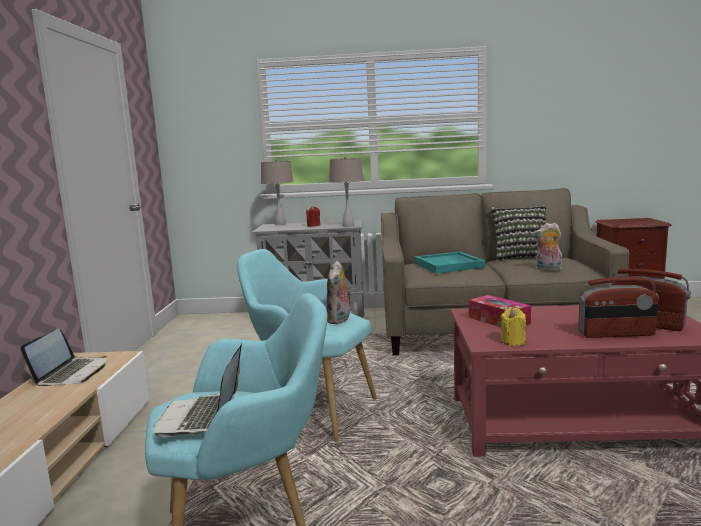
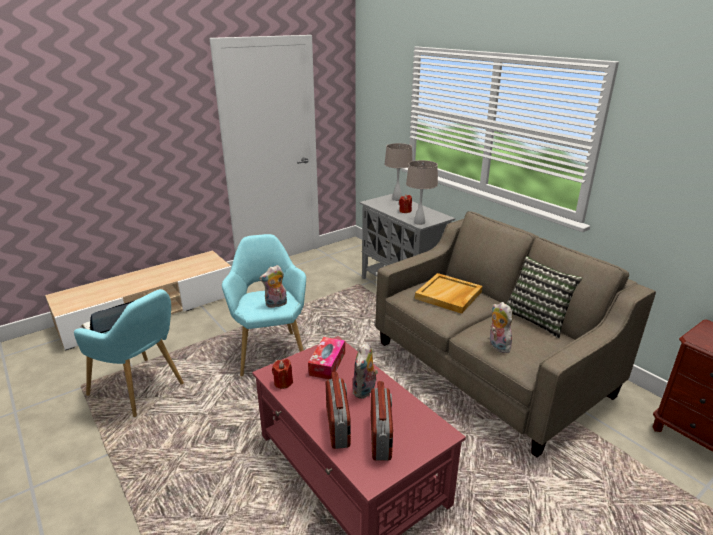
camera: 50 degrees right, 15 degrees up
laptop [21,329,107,386] -> none
turquoise tray [414,252,486,274] -> beige tray [415,273,483,314]
yellow candle [500,308,526,346] -> red candle [272,359,293,389]
radio [578,277,659,338] -> radio turned 150 degrees counterclockwise [326,372,351,449]
none -> plush toy [352,342,378,399]

